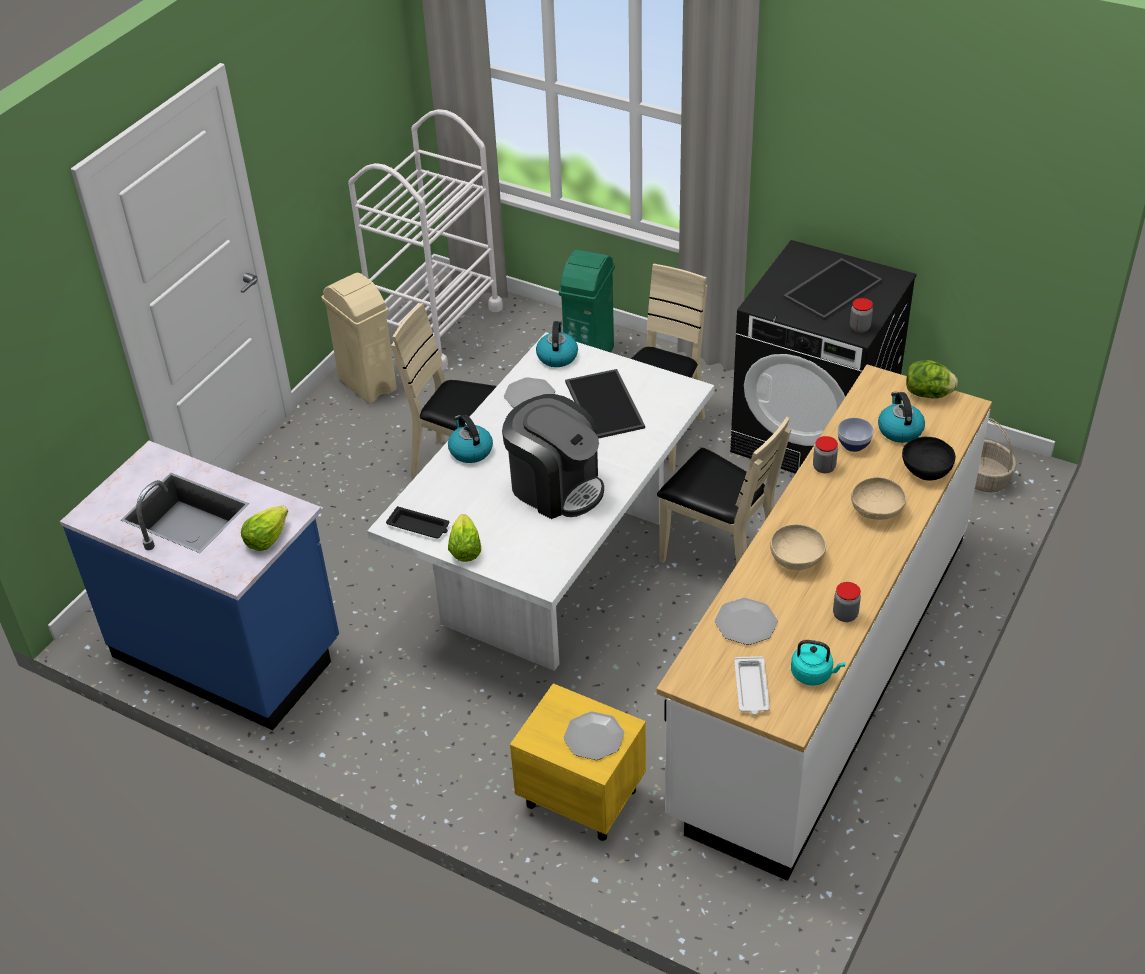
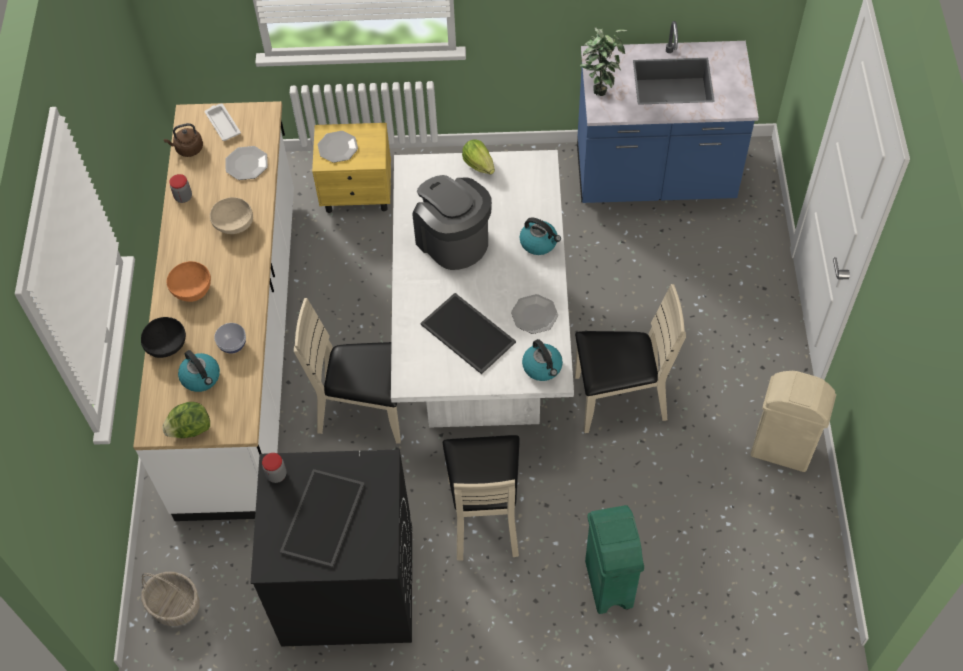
camera: 150 degrees right, 15 degrees up
lettuce [241,505,288,551] -> potted plant [580,27,627,96]
white cart [348,109,503,371] -> none
black tray [386,506,449,539] -> none
coffee machine [502,394,604,519] -> coffee machine turned 45 degrees clockwise [413,175,492,270]
turquoise kettle [791,640,845,686] -> brown kettle [164,123,203,157]
jar [813,436,838,473] -> none
beige bowl [851,477,906,520] -> orange bowl [167,261,211,302]

